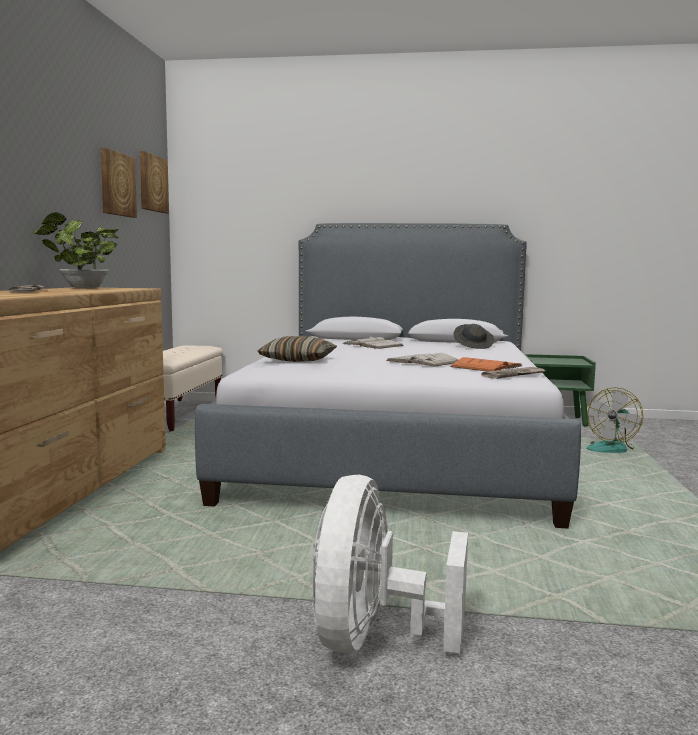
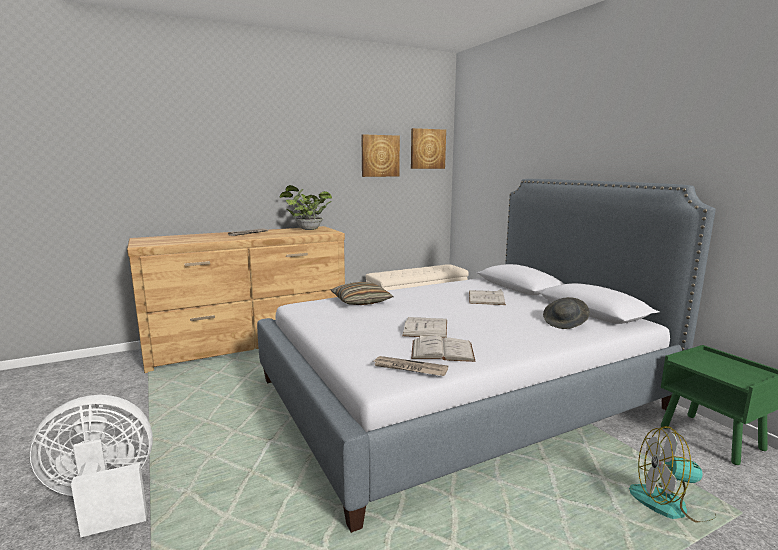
camera: 55 degrees right, 5 degrees up
orange book [450,357,523,371] -> white book [411,335,476,362]

